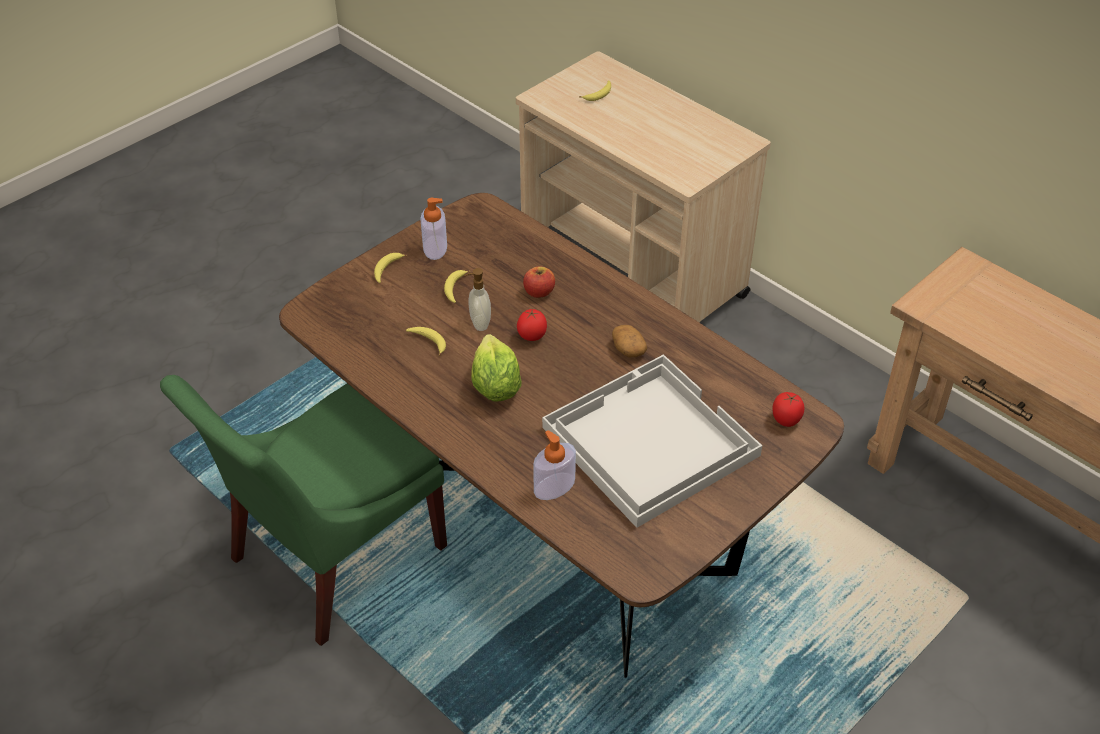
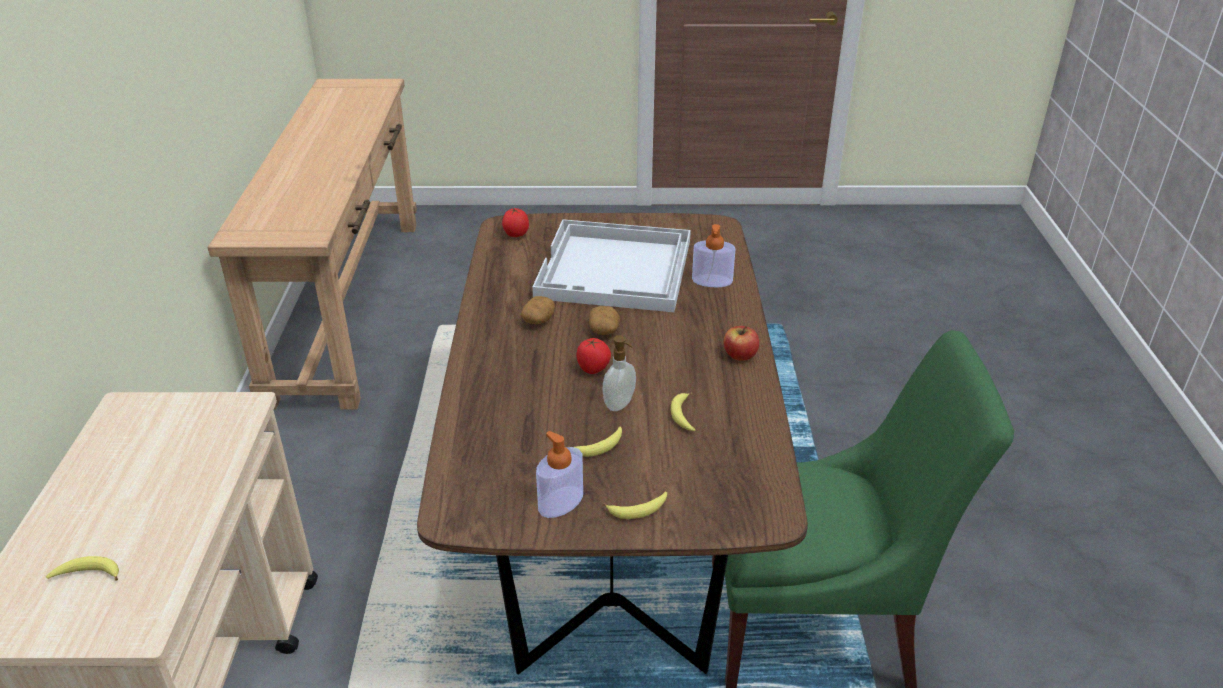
camera: 135 degrees left, 10 degrees down
lettuce [471,334,522,401] -> none
apple [523,267,555,298] -> apple moved to [724,326,759,361]
none -> potato [589,306,620,335]

